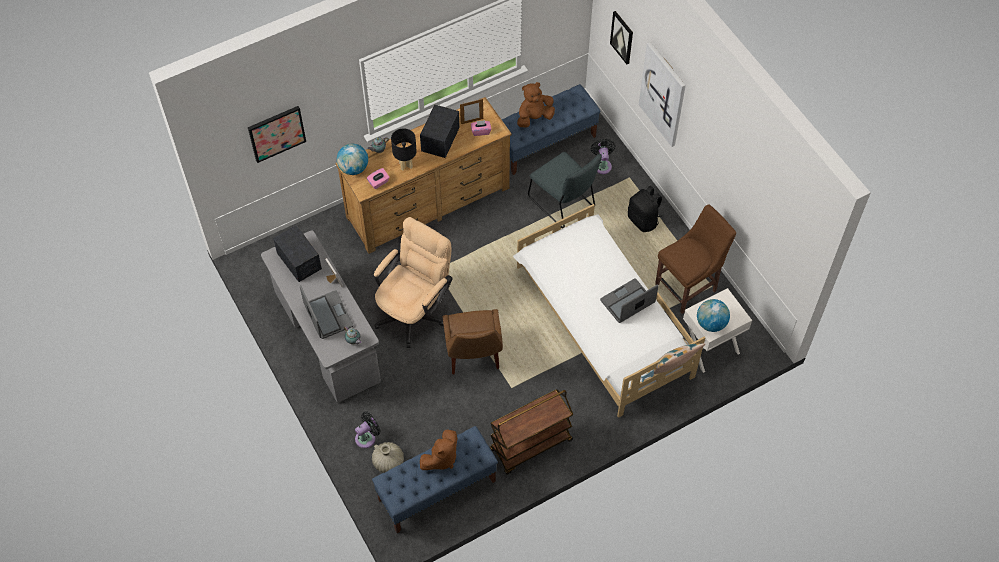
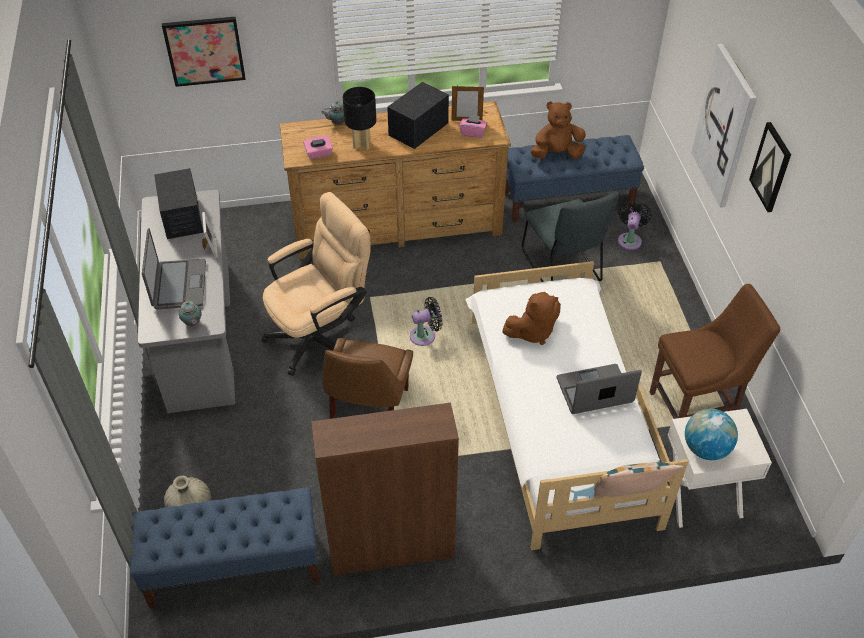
camera: 20 degrees right, 10 degrees down
globe [337,144,368,175] -> none
black fan [355,411,381,448] -> black fan moved to [410,297,442,346]
brown plush toy [420,429,457,470] -> brown plush toy moved to [502,292,561,345]
brown cart [490,389,573,475] -> brown cabinet [311,403,459,576]
picture [610,11,633,64] -> picture moved to [749,122,791,212]
black backpack [628,186,662,232] -> none

